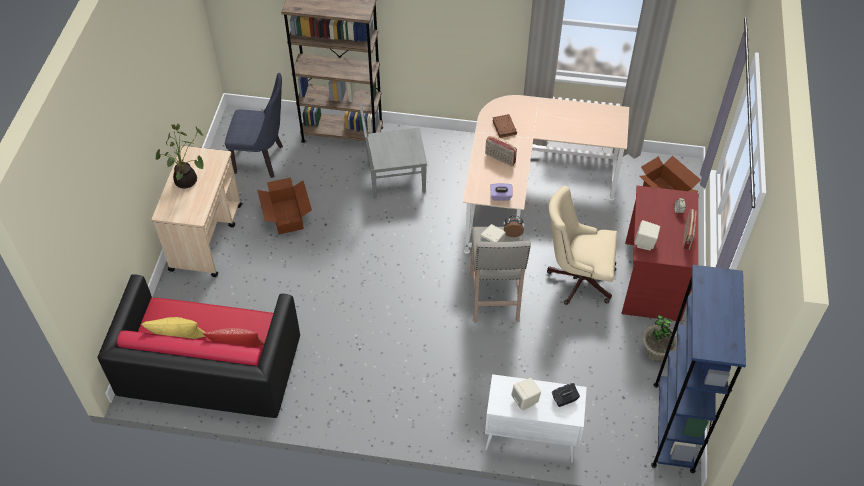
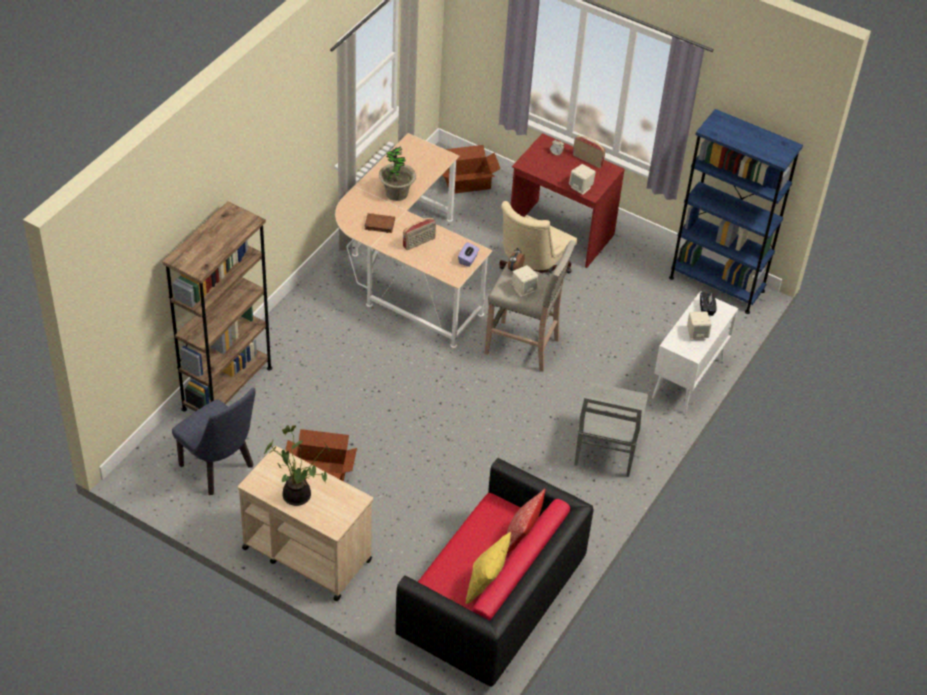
camera: 70 degrees left, 5 degrees down
blue chair [225,73,283,178] -> blue chair turned 105 degrees clockwise [172,388,256,495]
grey chair [359,103,427,199] -> grey chair moved to [574,382,648,477]
potted plant [642,315,677,362] -> potted plant moved to [379,146,416,201]

